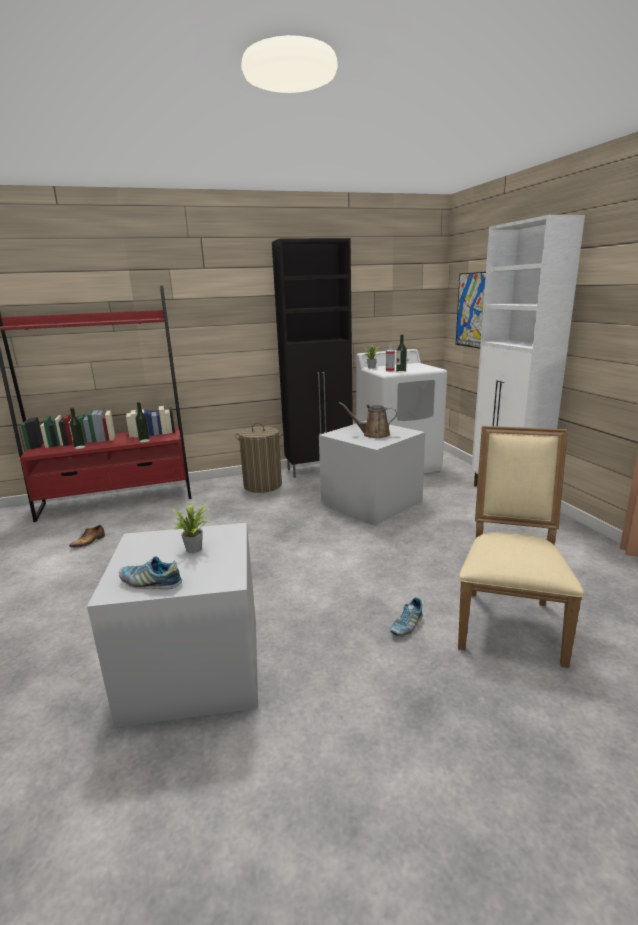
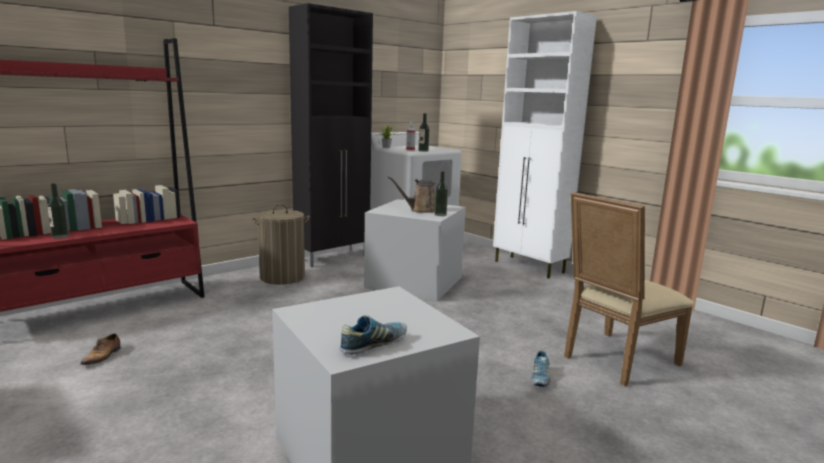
camera: 25 degrees left, 5 degrees down
shoe [119,556,182,589] -> shoe turned 150 degrees clockwise [340,315,407,355]
bottle [135,402,150,442] -> bottle moved to [435,171,448,216]
potted plant [172,503,212,553] -> none
picture [456,272,486,349] -> none
beige chair [458,426,584,668] -> beige chair turned 120 degrees counterclockwise [564,192,694,386]

